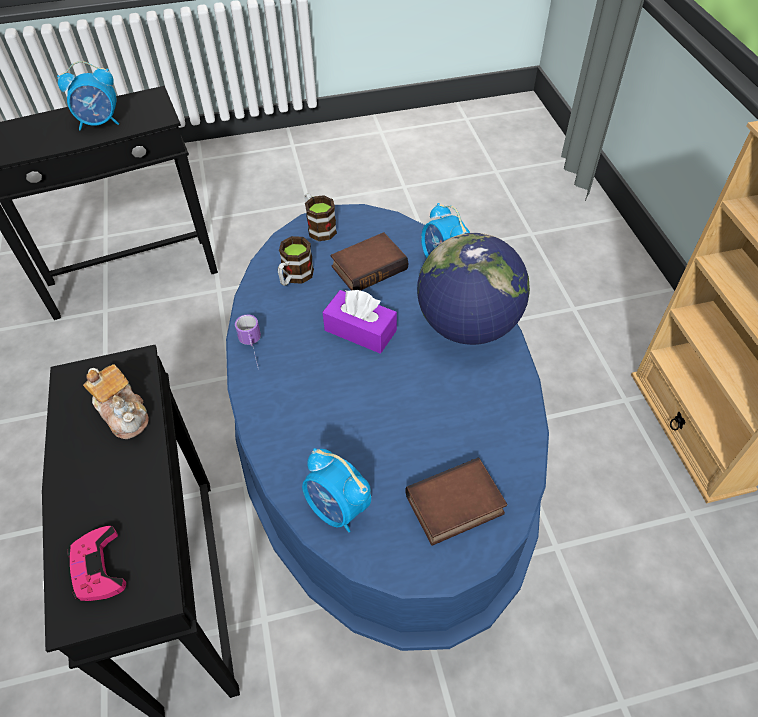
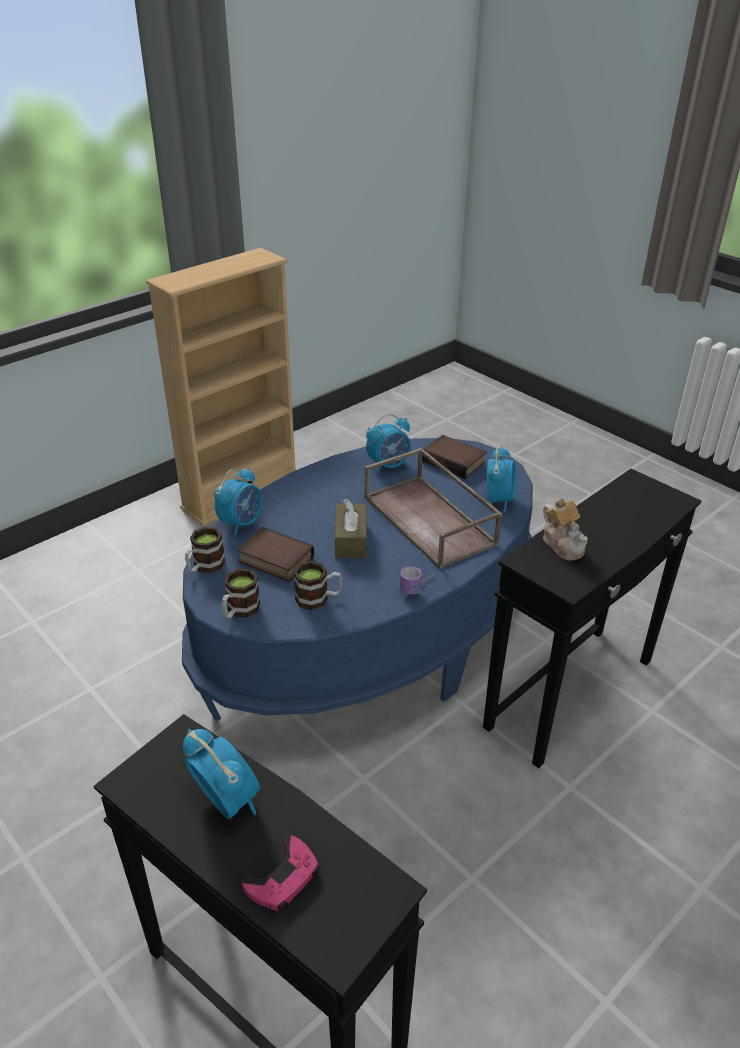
camera: 120 degrees left, 15 degrees down
pink game controller [67,526,126,601] -> pink game controller moved to [242,835,319,911]
teapot [83,364,149,439] -> teapot turned 135 degrees clockwise [543,498,588,561]
purple tissue box [323,290,397,354] -> brown tissue box [335,499,367,558]
globe [417,233,530,345] -> none
none -> mug [185,527,225,573]
none -> brown tray [364,448,502,569]
none -> alarm clock [366,414,411,474]

